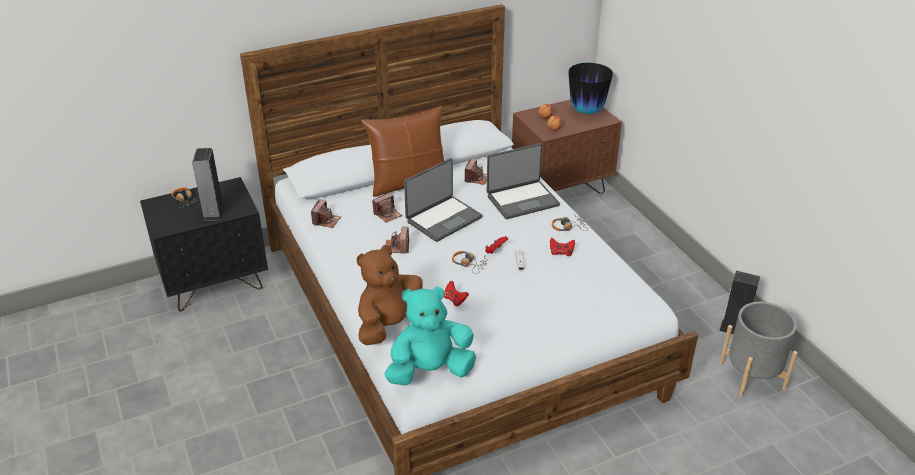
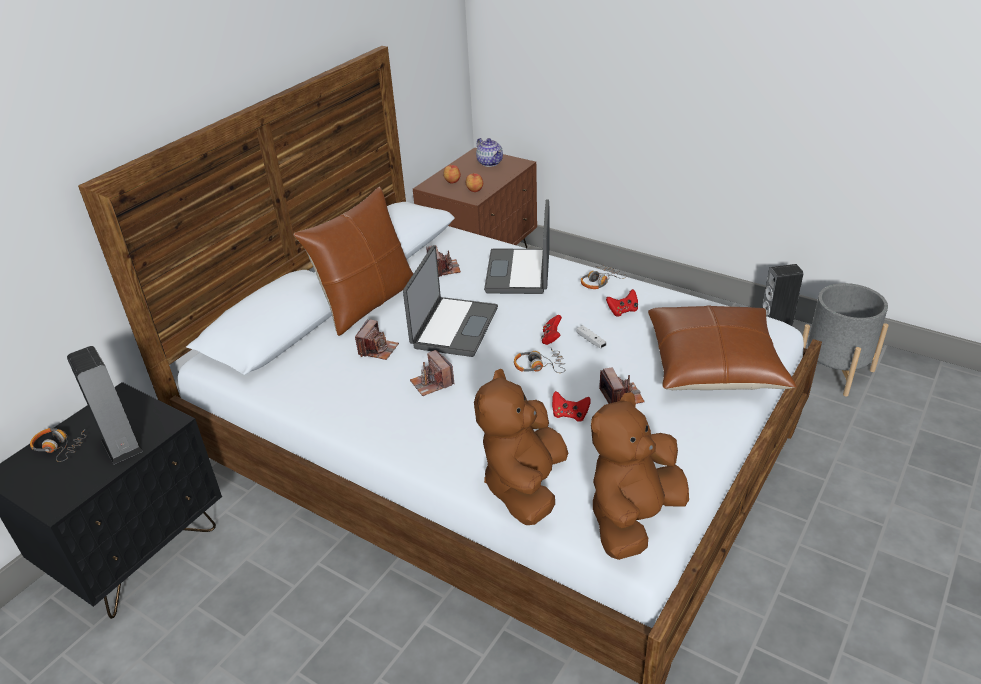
camera: 30 degrees left, 0 degrees up
camera [311,200,341,228] -> camera moved to [599,367,645,404]
turquoise plush toy [384,286,476,385] -> brown plush toy [591,392,689,560]
laptop [487,143,560,219] -> laptop turned 150 degrees clockwise [484,199,550,294]
vase [568,63,613,114] -> teapot [476,138,503,167]
none -> brown pillow [648,305,796,390]

